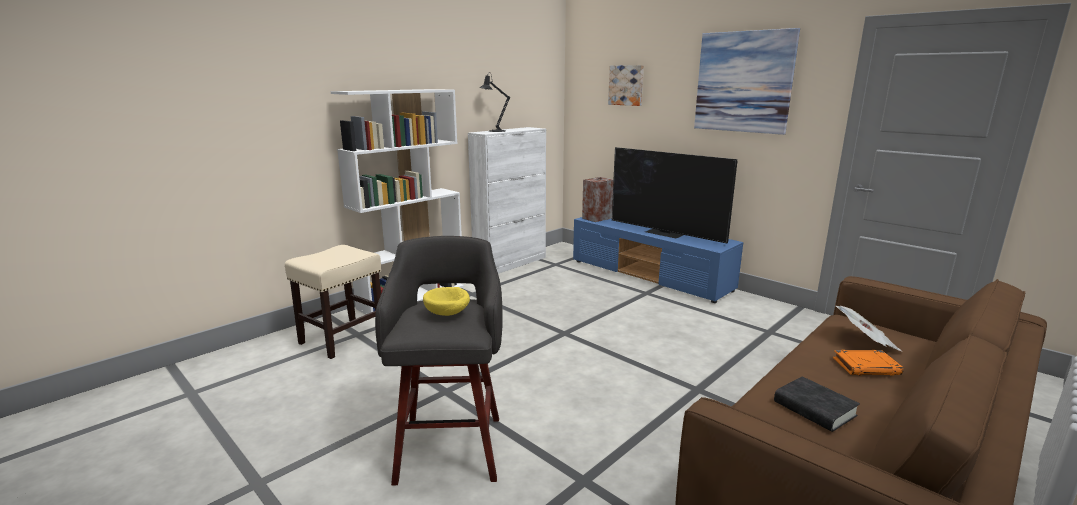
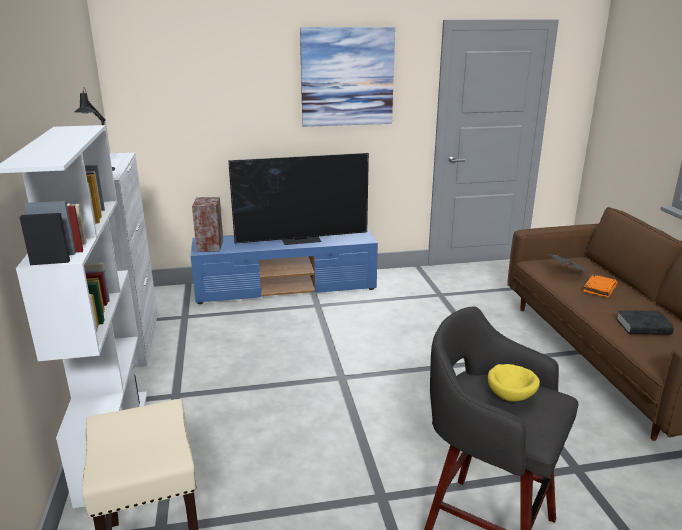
camera: 55 degrees left, 5 degrees up
picture [608,65,644,106] -> none

